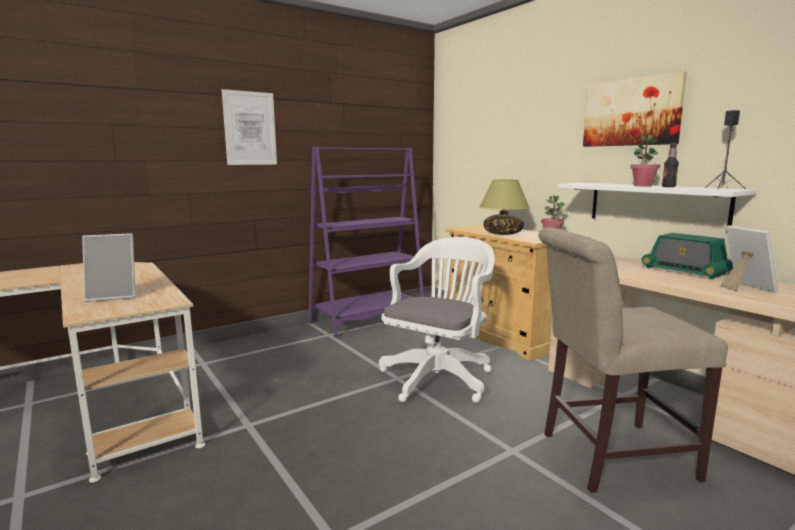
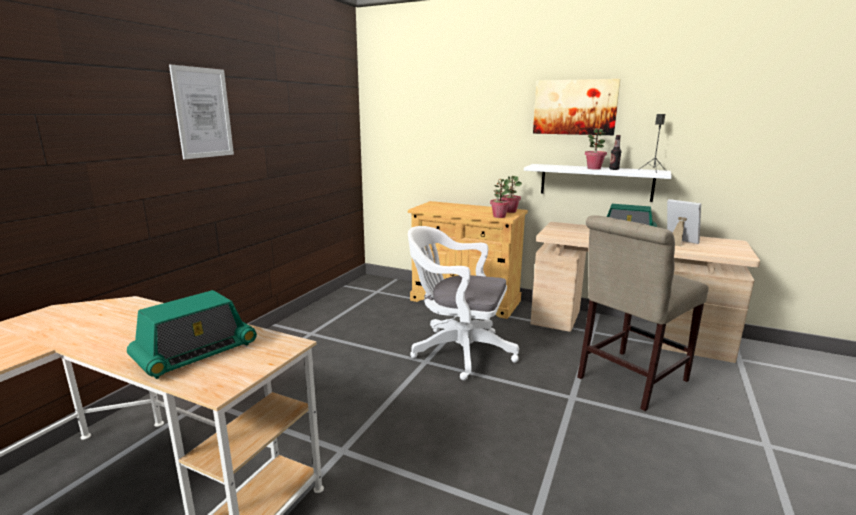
camera: 30 degrees left, 5 degrees up
picture frame [82,233,136,302] -> radio [127,290,257,379]
purple bookcase [308,147,424,338] -> none
white office chair [379,237,495,403] -> white office chair turned 75 degrees counterclockwise [408,226,519,381]
table lamp [479,179,530,235] -> none
none -> potted plant [490,179,510,218]

